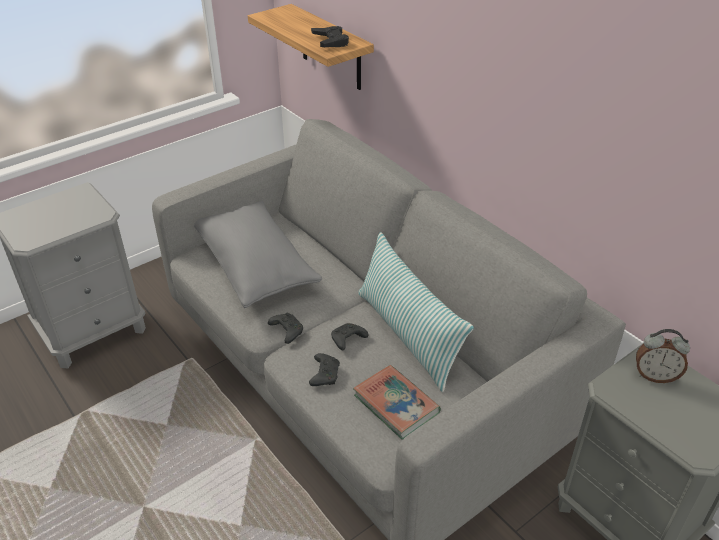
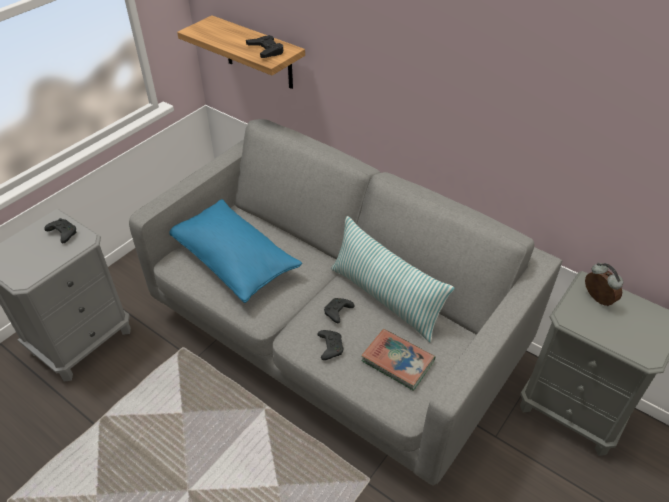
camera: 15 degrees left, 5 degrees up
grey pillow [194,201,322,308] -> blue pillow [169,199,302,303]
black game controller [268,313,303,344] -> black game controller moved to [44,218,77,243]
alarm clock [636,329,690,383] -> alarm clock turned 120 degrees counterclockwise [585,263,623,306]

